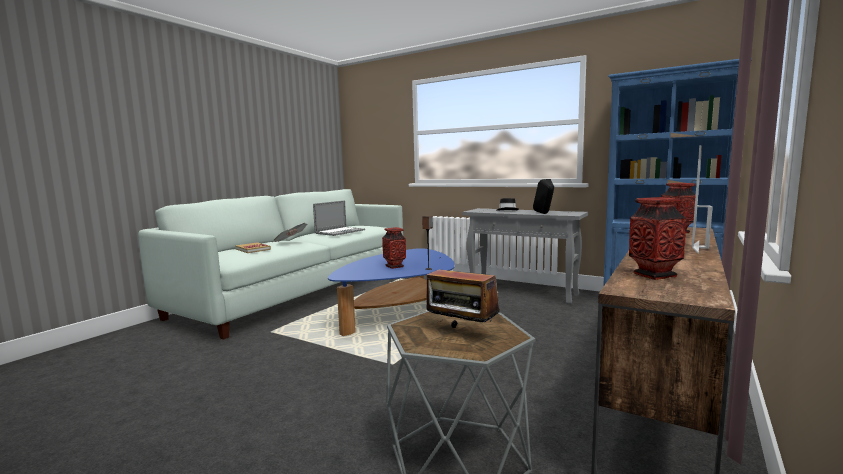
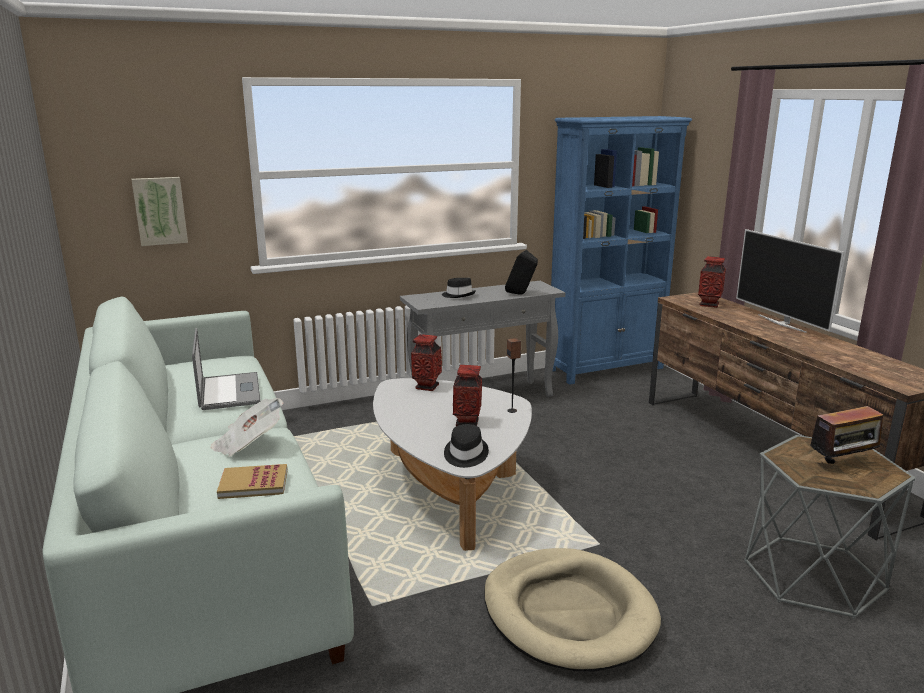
camera: 55 degrees left, 10 degrees up
blue coffee table [328,248,455,336] -> white coffee table [373,378,532,551]
vase [629,197,687,280] -> vase moved to [411,334,442,391]
none -> picture [132,177,188,246]
none -> black hat [444,424,489,468]
none -> beige dog bed [484,548,661,671]

